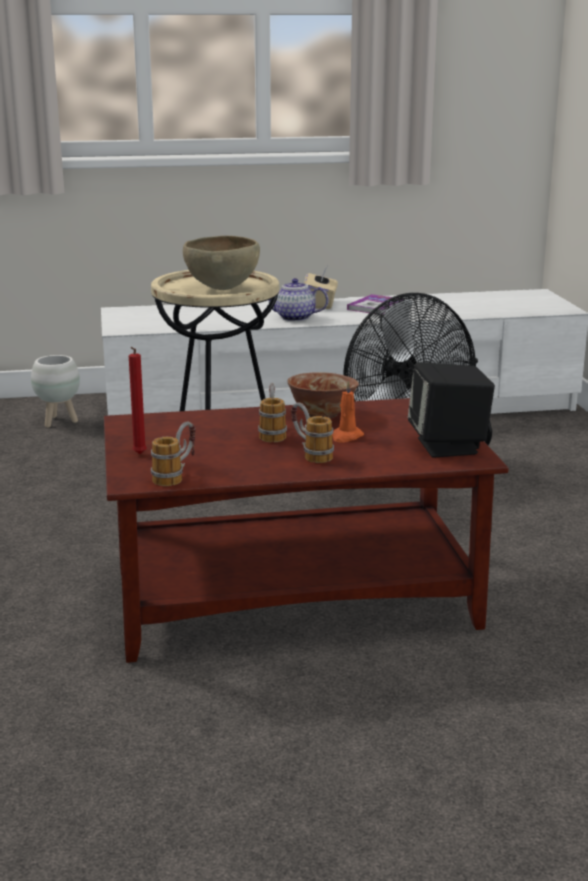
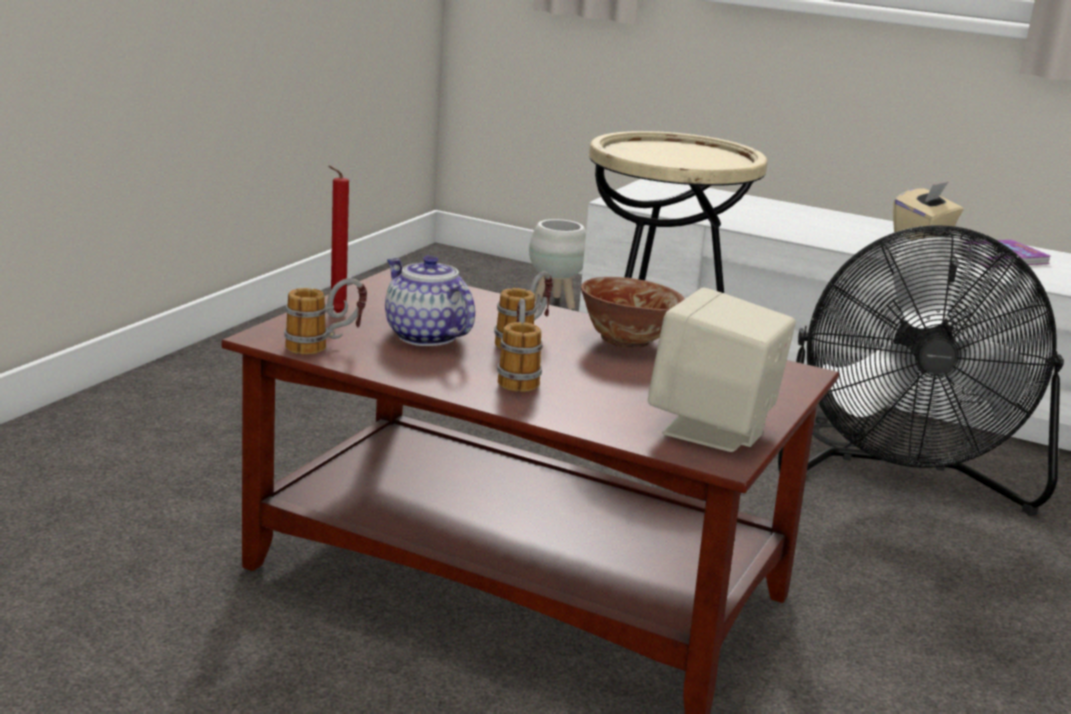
camera: 35 degrees right, 0 degrees up
brown bowl [183,236,260,290] -> none
teapot [268,278,328,321] -> teapot moved to [385,255,475,346]
orange candle [332,381,364,442] -> none
black speaker [408,362,495,458] -> beige speaker [648,287,796,452]

